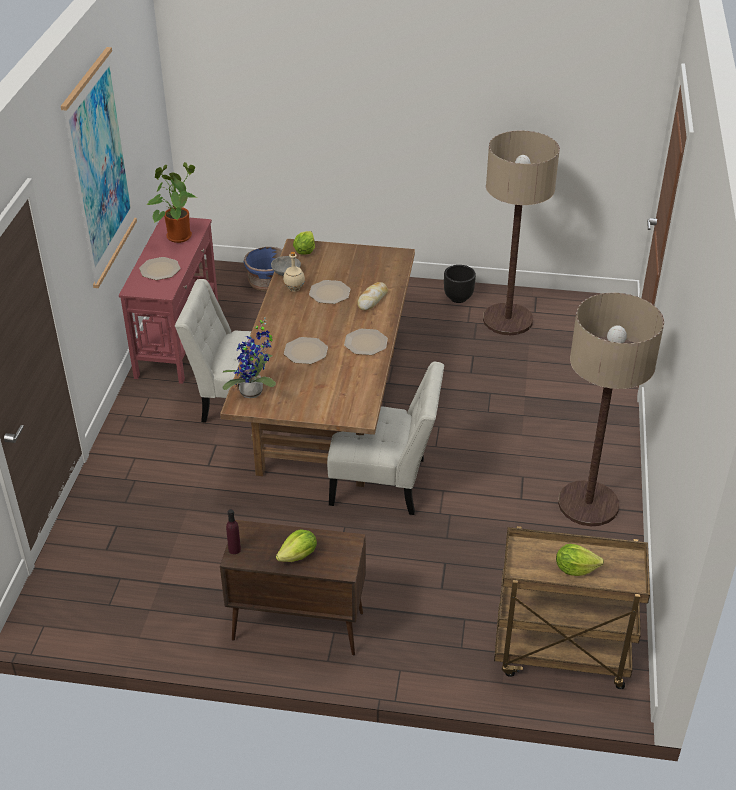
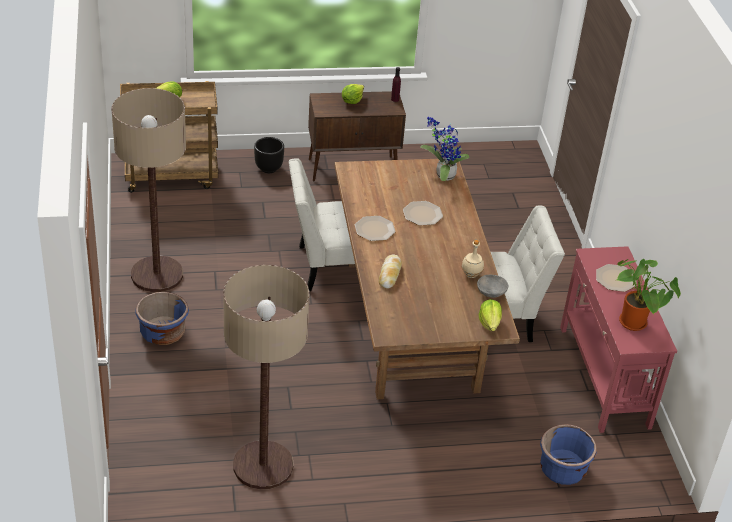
camera: 160 degrees right, 0 degrees up
picture [61,47,137,288] -> none
plate [309,280,350,304] -> none
black planter [444,265,476,303] -> black planter moved to [254,137,284,173]
none -> blue planter [136,292,189,345]

